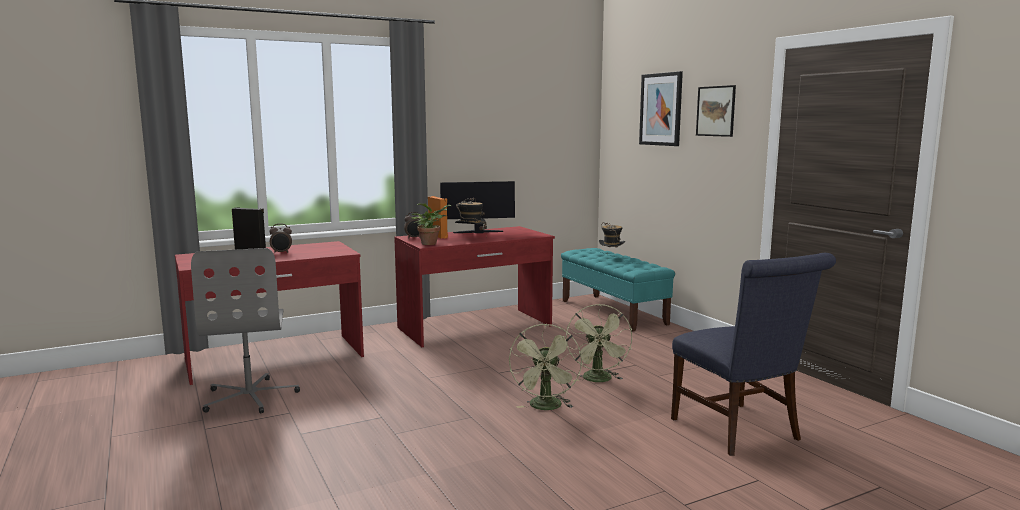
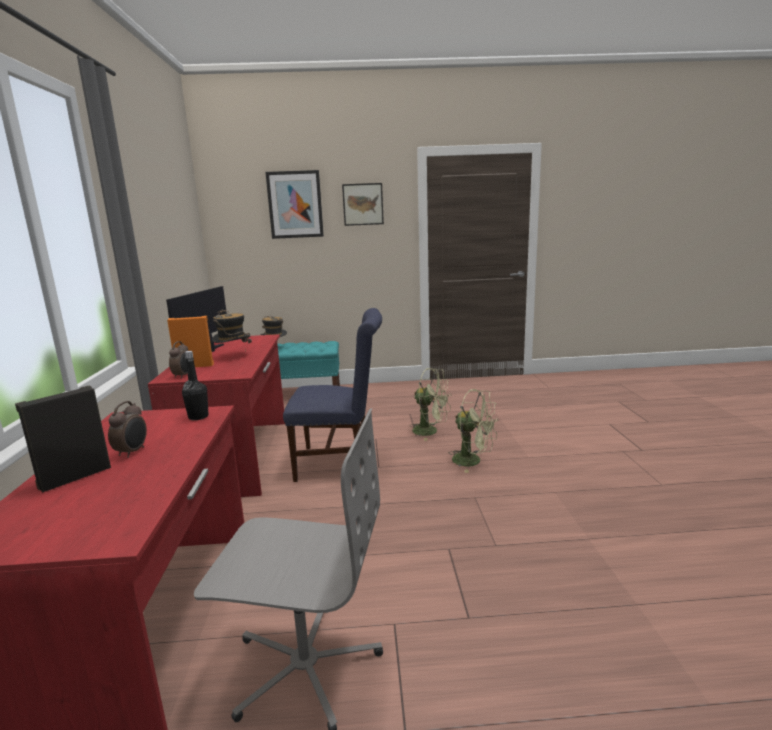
camera: 65 degrees left, 5 degrees up
potted plant [411,204,451,245] -> none
blue chair [671,253,836,456] -> blue chair moved to [283,308,382,482]
none -> black bottle [182,351,209,420]

